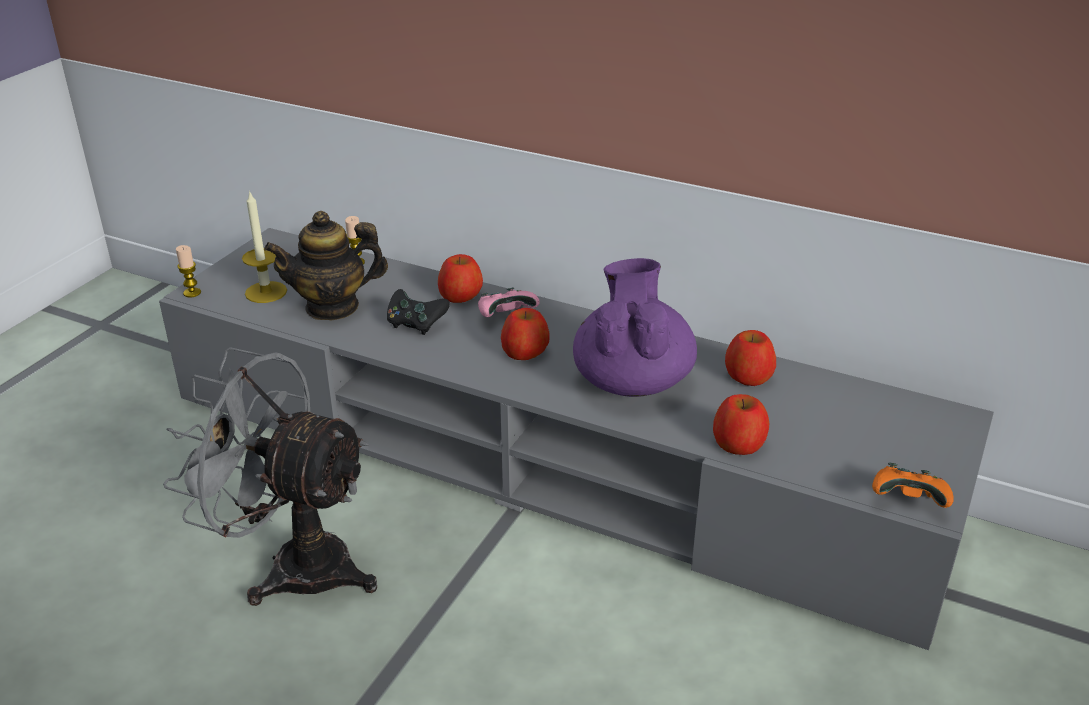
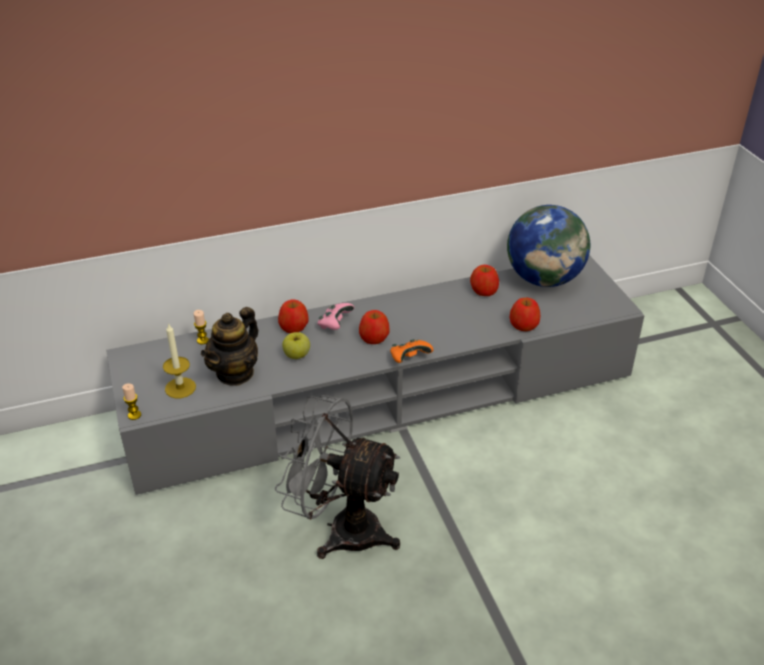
camera: 45 degrees left, 5 degrees up
grey fan [163,347,377,606] -> grey fan turned 45 degrees clockwise [275,395,400,559]
black game controller [387,289,450,335] -> apple [282,332,310,359]
purple teapot [573,258,697,397] -> none
orange game controller [872,463,953,508] -> orange game controller moved to [390,339,433,363]
none -> globe [507,205,590,287]

